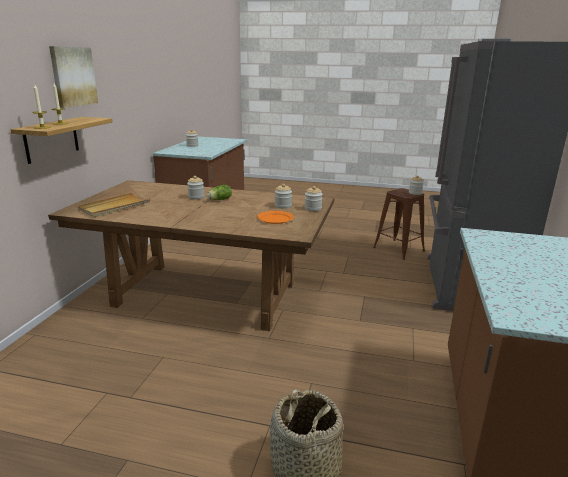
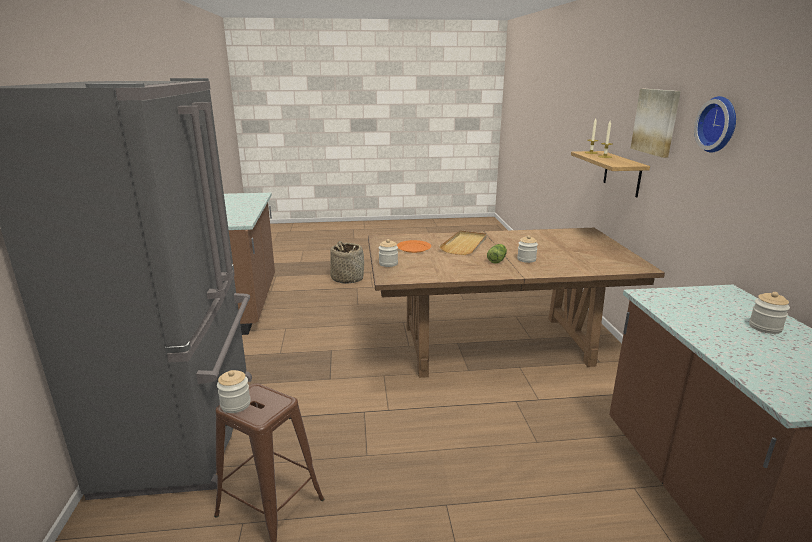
camera: 160 degrees right, 0 degrees up
beige tray [78,193,150,217] -> beige tray moved to [439,230,487,255]
jar [275,184,292,209] -> none
none -> wall clock [694,96,736,153]

